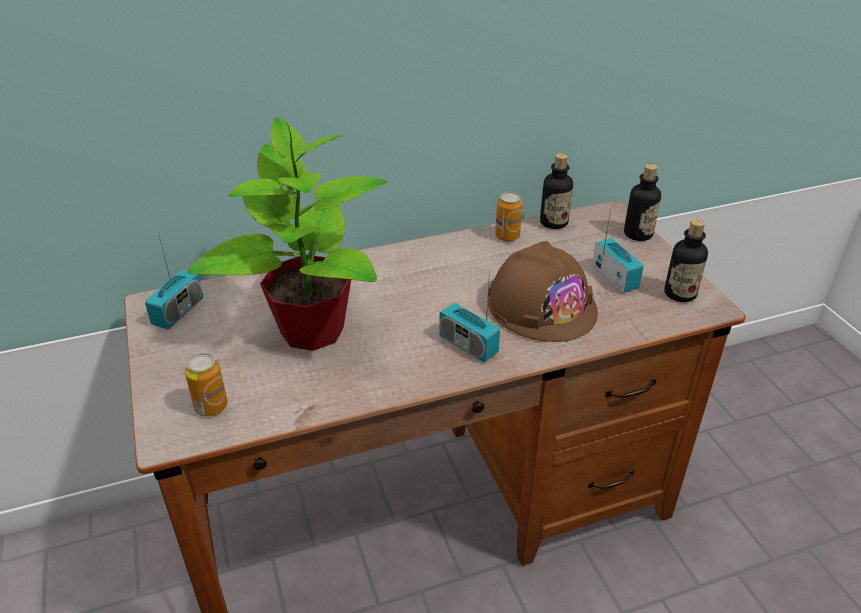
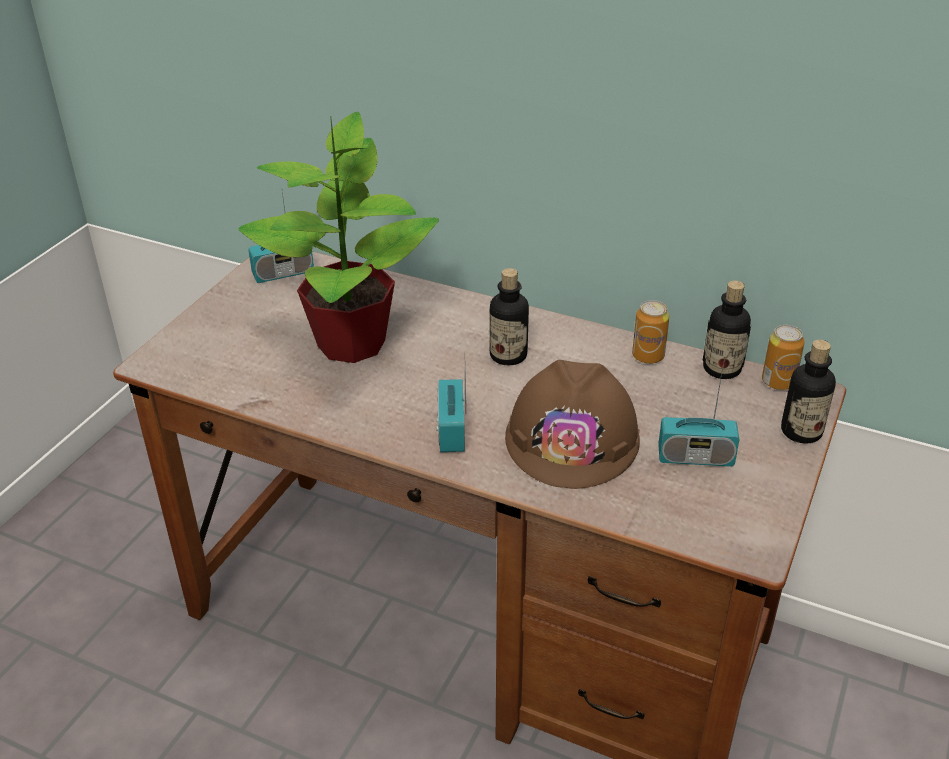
camera: 45 degrees right, 0 degrees up
can [185,353,228,416] -> can moved to [762,325,804,390]
radio [592,204,644,293] -> radio turned 75 degrees clockwise [658,361,739,467]
bottle [664,219,708,302] -> bottle moved to [489,268,529,365]

